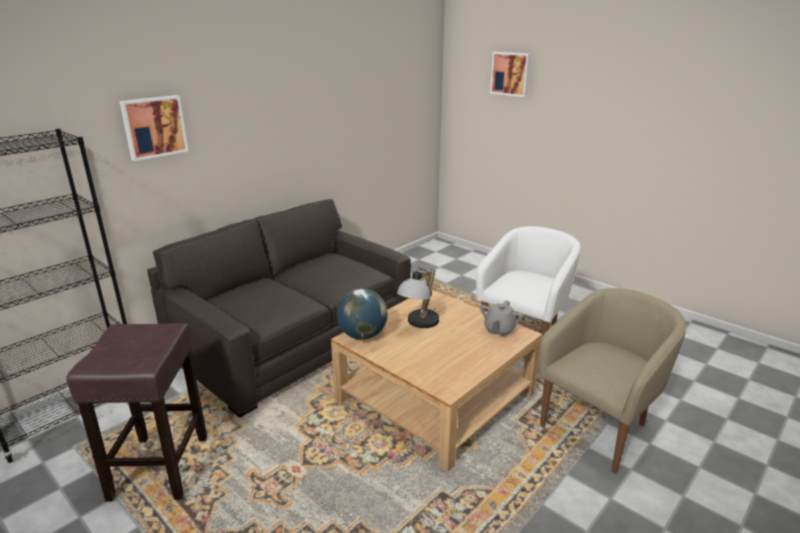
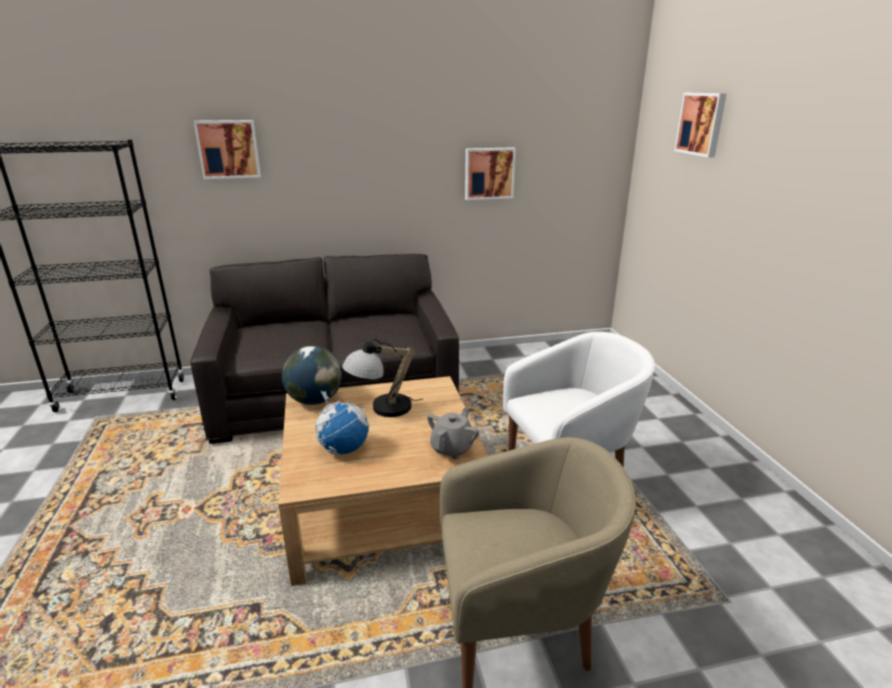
camera: 35 degrees right, 0 degrees up
brown stool [66,323,207,502] -> none
grey teapot [480,300,523,337] -> grey teapot turned 150 degrees clockwise [427,408,479,459]
none -> globe [314,391,369,455]
none -> picture [465,147,516,200]

